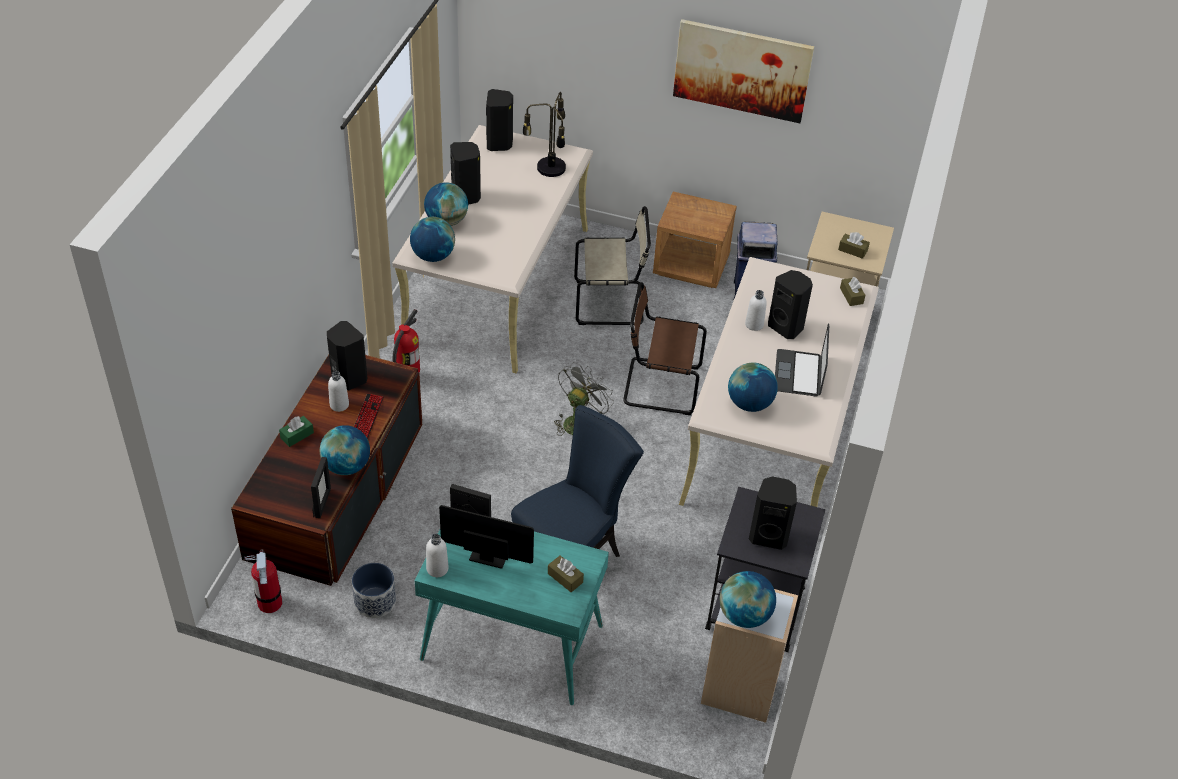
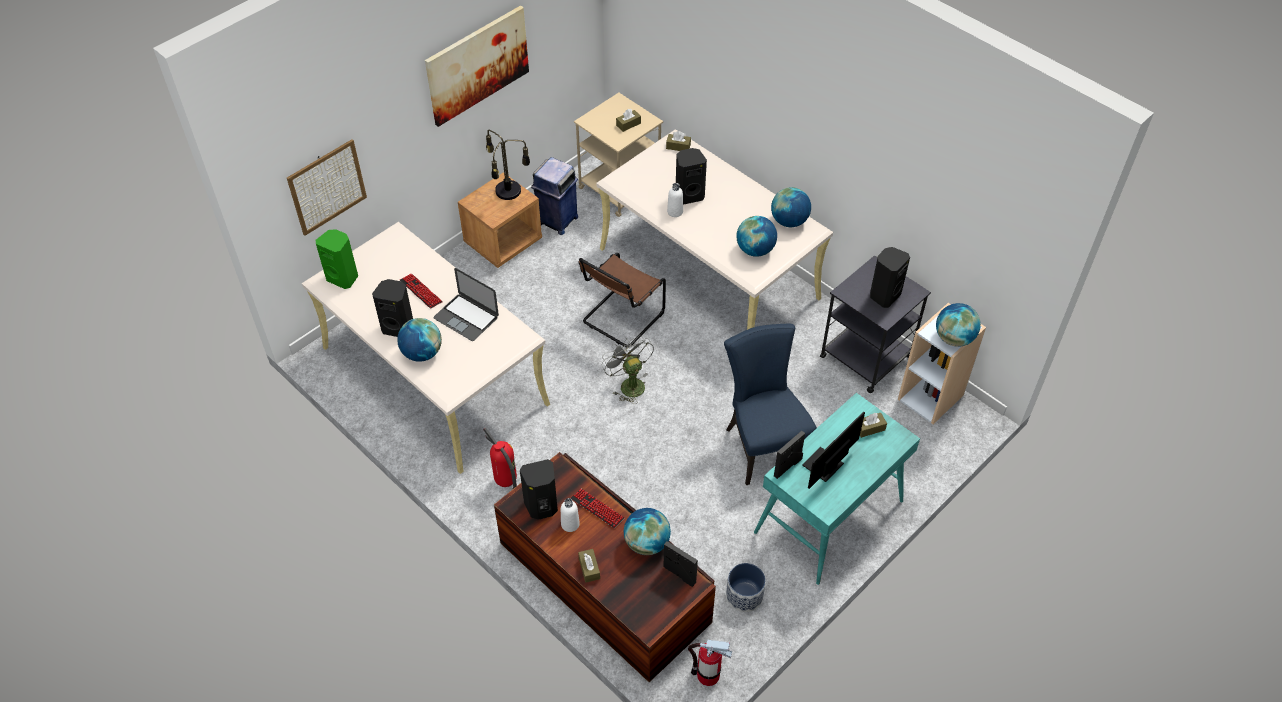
camera: 60 degrees left, 5 degrees up
green tissue box [279,416,314,447] -> brown tissue box [578,549,600,583]
globe [410,217,455,262] -> globe moved to [771,187,811,227]
white bottle [426,534,449,577] -> none
black speaker [486,89,513,151] -> green speaker [316,229,358,289]
table lamp [523,92,566,177] -> table lamp moved to [486,129,530,200]
beige chair [574,206,651,325] -> none
laptop [775,324,829,396] -> laptop moved to [434,268,499,341]
none -> picture [287,139,367,236]
none -> keyboard [400,274,443,309]

